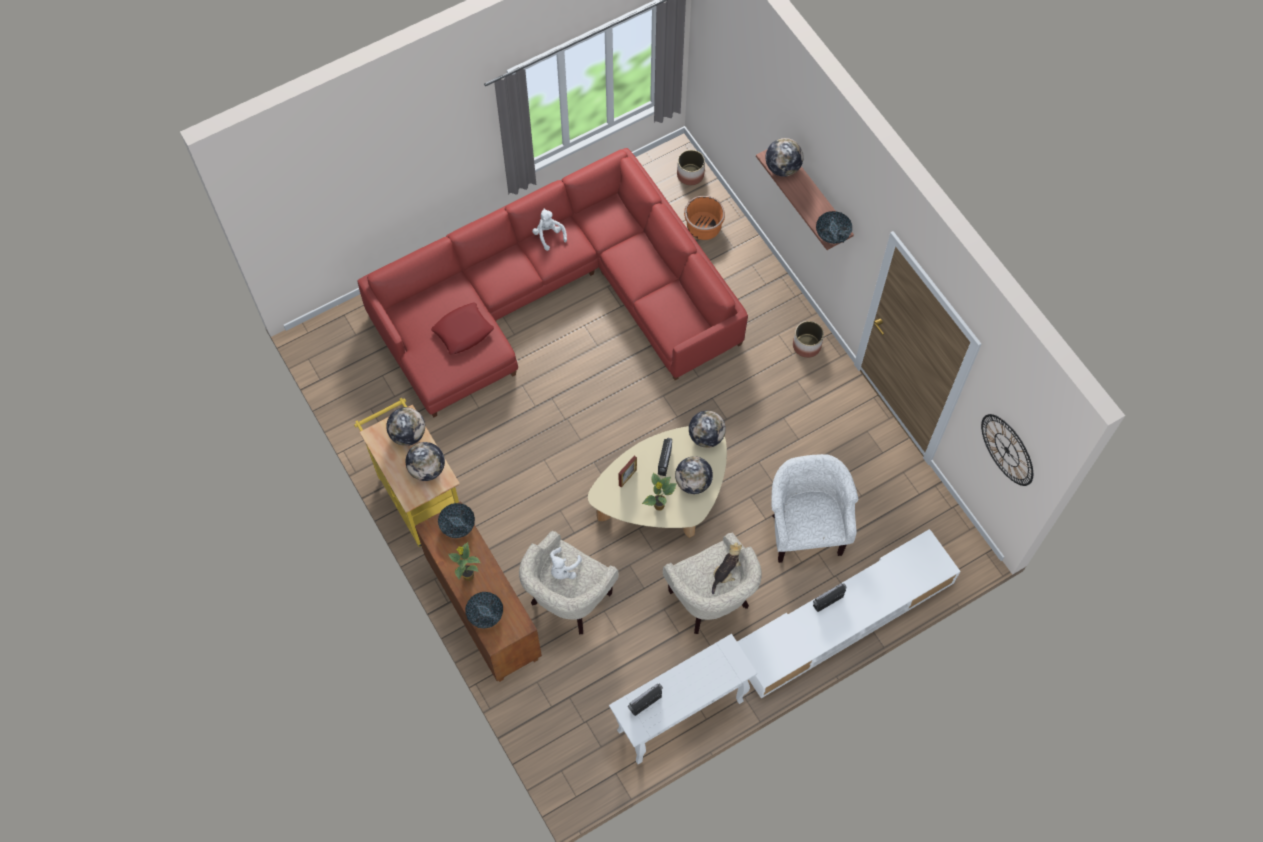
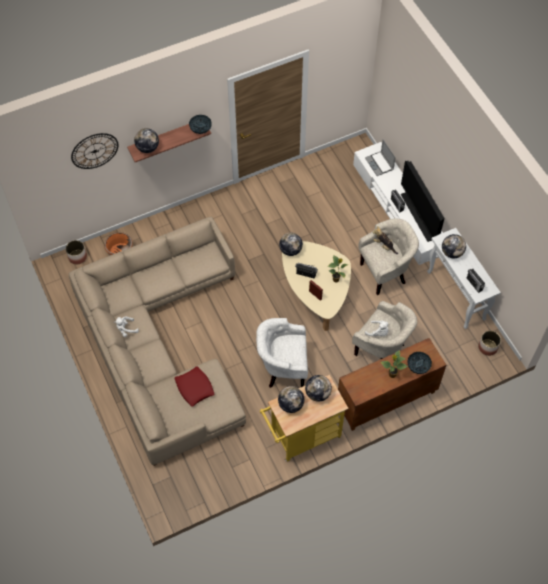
camera: 85 degrees left, 5 degrees down
red sofa [358,148,748,418] -> beige sofa [69,217,246,466]
bowl [438,503,475,538] -> none
globe [675,456,713,494] -> globe moved to [442,234,466,258]
white armchair [771,454,859,563] -> white armchair moved to [256,318,308,388]
planter [793,321,824,358] -> planter moved to [478,331,501,356]
wall clock [981,414,1033,486] -> wall clock moved to [71,133,118,169]
none -> laptop [365,140,396,176]
none -> television [401,161,445,242]

